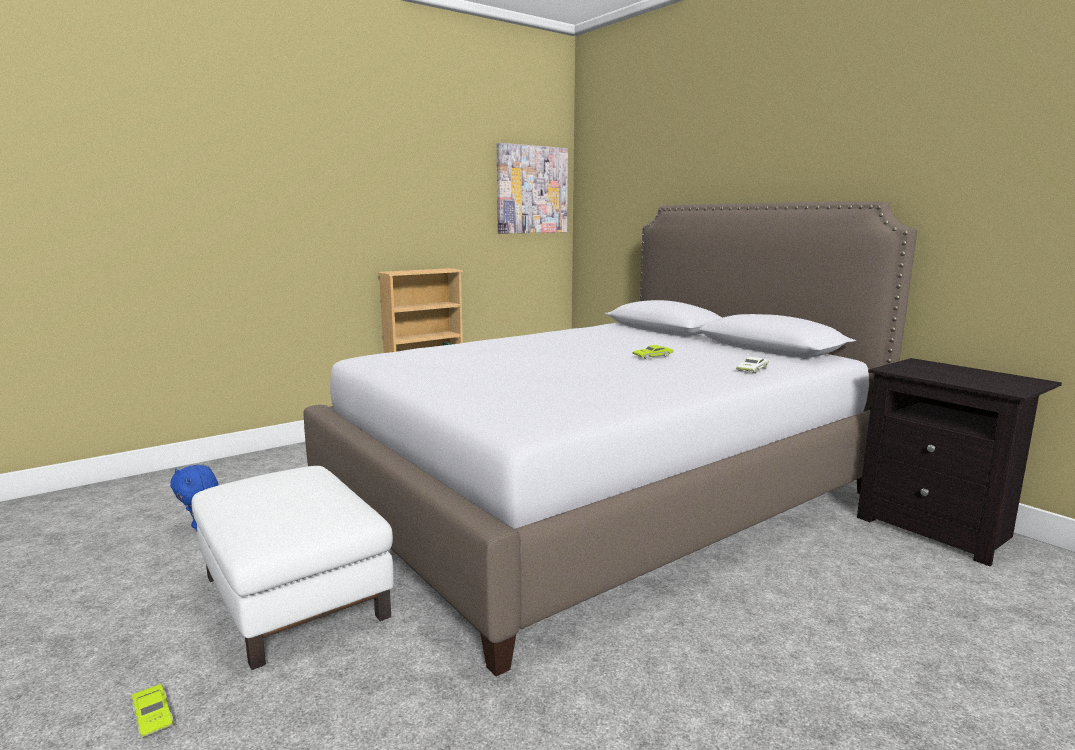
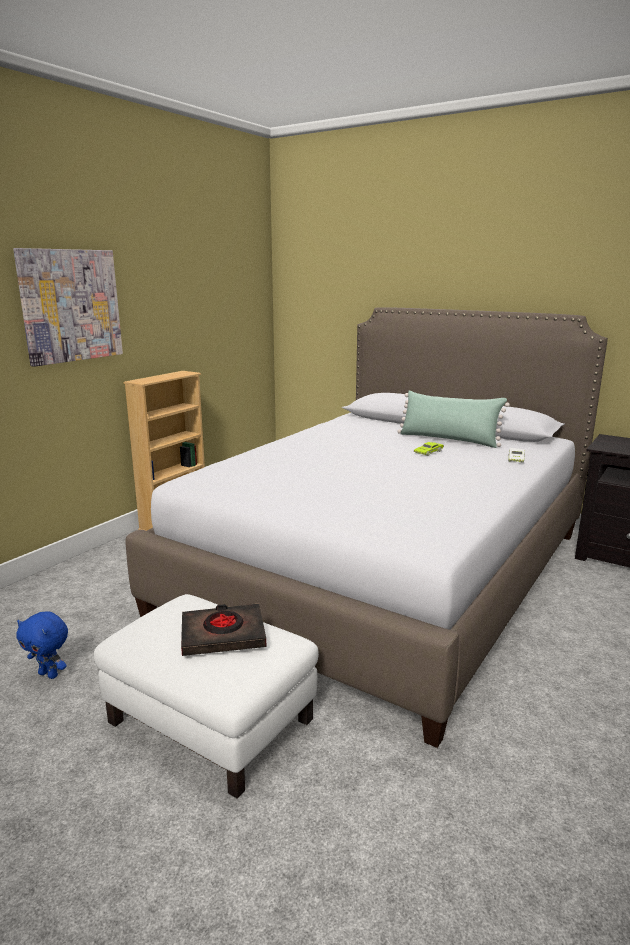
camera: 20 degrees left, 5 degrees up
green toy car [132,684,174,738] -> none
picture [497,143,568,234] -> picture moved to [13,248,123,367]
none -> black book [181,604,266,656]
none -> green pillow [397,391,510,448]

